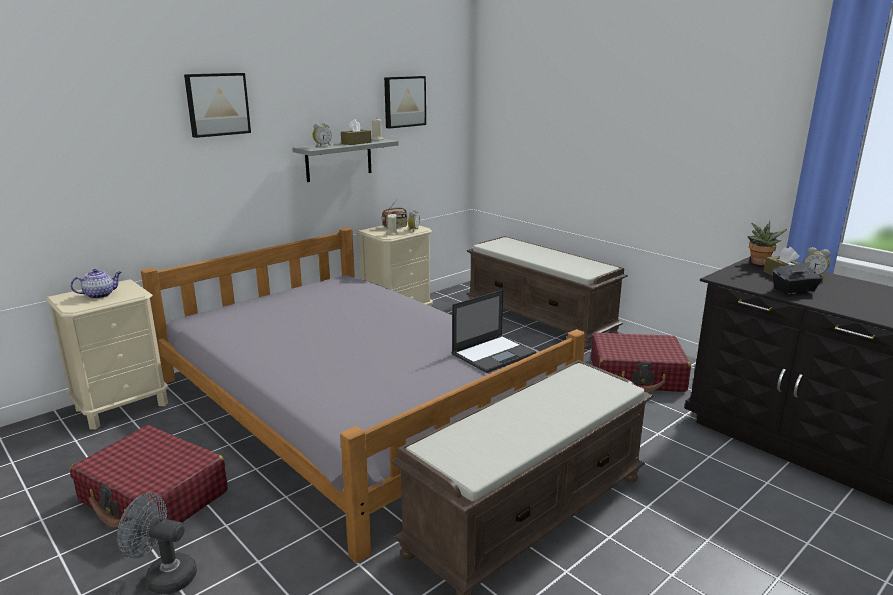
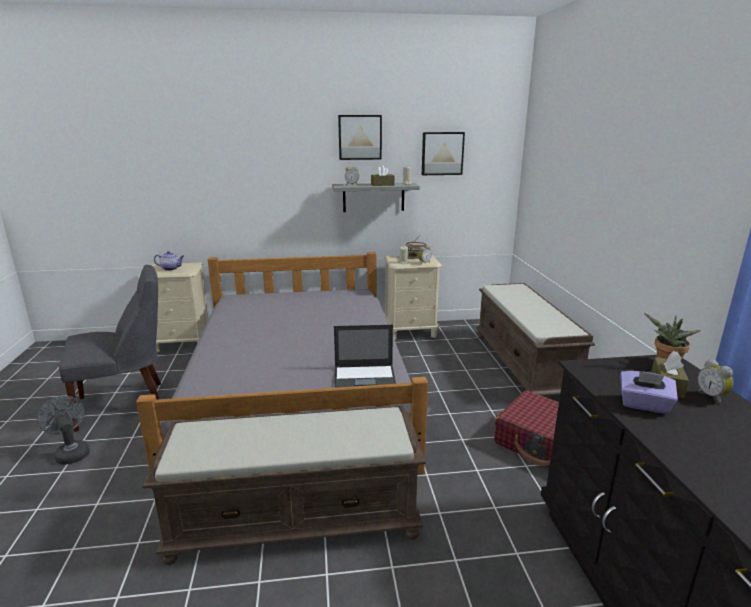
camera: 35 degrees right, 0 degrees up
red suitcase [70,425,228,542] -> grey chair [59,265,161,432]
picture [184,73,251,138] -> picture moved to [338,115,382,160]
black tissue box [773,263,822,295] -> purple tissue box [620,371,678,414]

